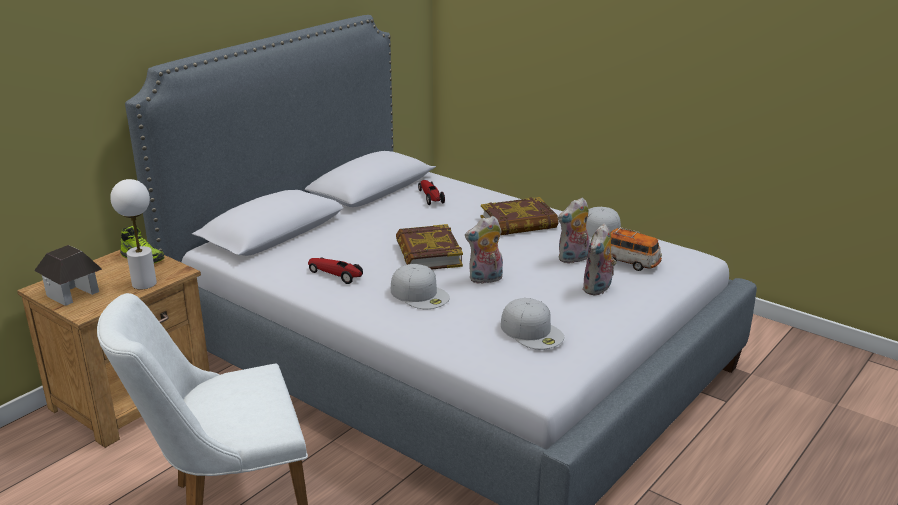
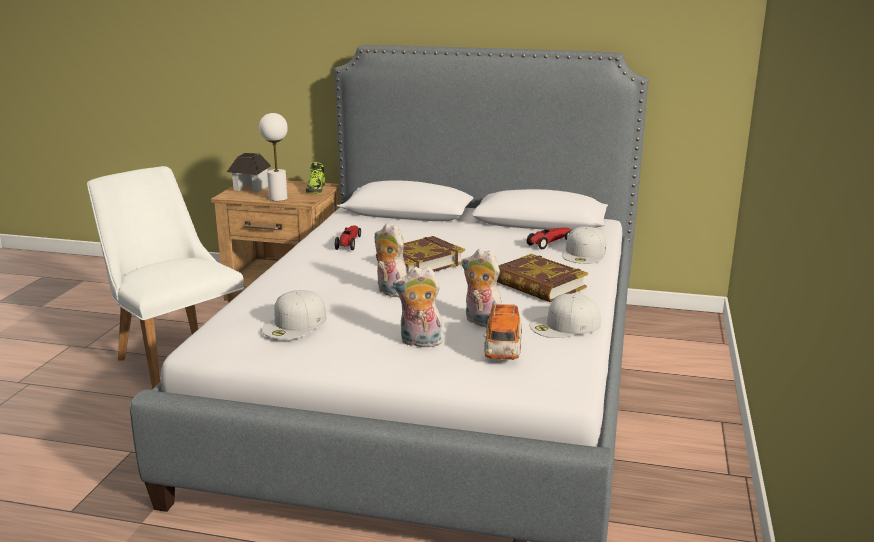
camera: 65 degrees right, 5 degrees down
white cap [391,264,450,309] -> white cap moved to [562,227,606,264]

